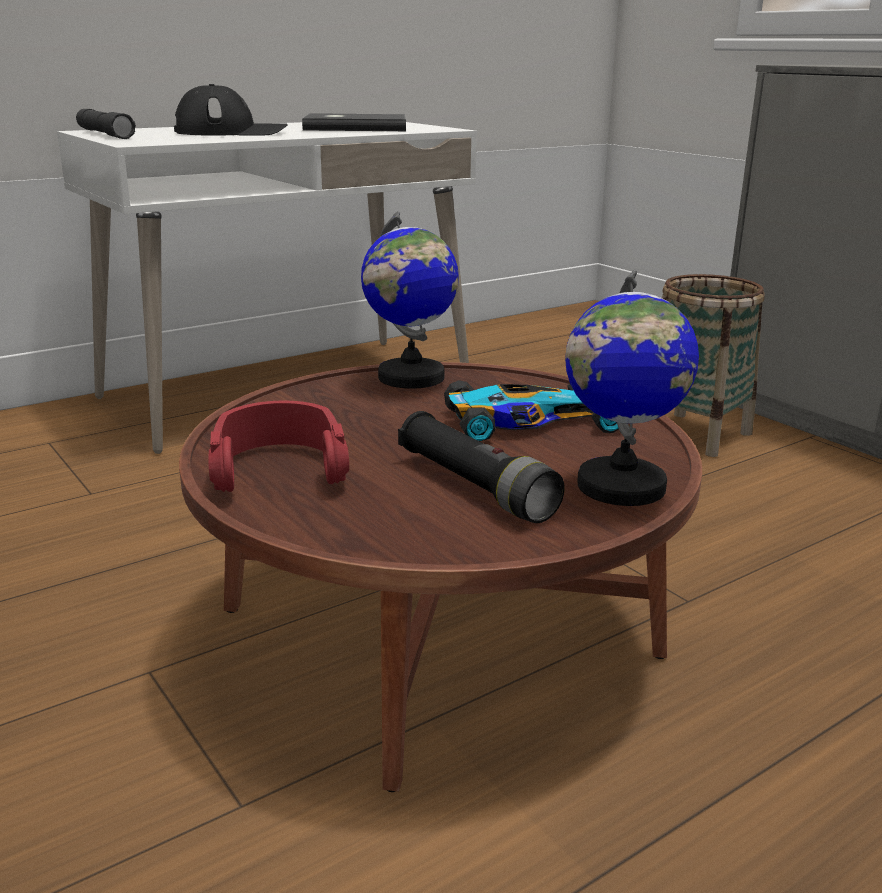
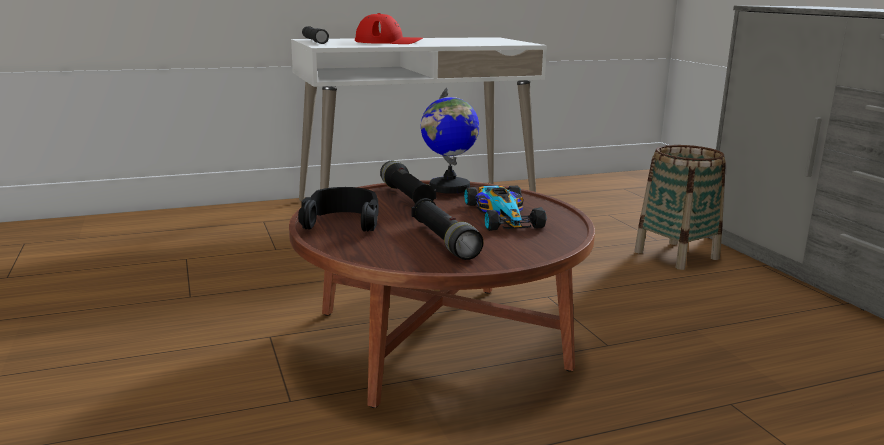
camera: 15 degrees right, 5 degrees down
black cap [174,84,288,136] -> red cap [355,13,423,44]
red headphones [208,401,349,492] -> black headphones [298,187,379,232]
grey book [302,113,406,131] -> none
toy car [444,380,619,441] -> toy car turned 75 degrees clockwise [464,185,546,231]
globe [565,269,699,506] -> none
none -> black flashlight [380,161,436,204]

